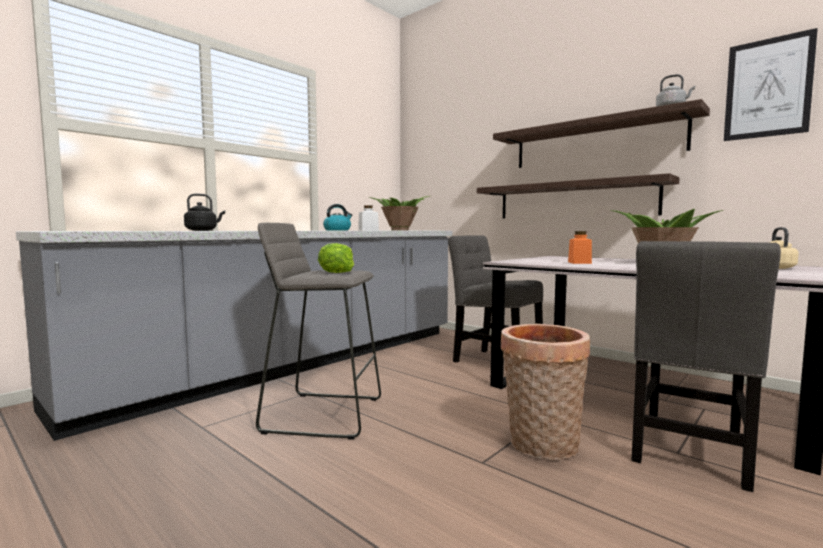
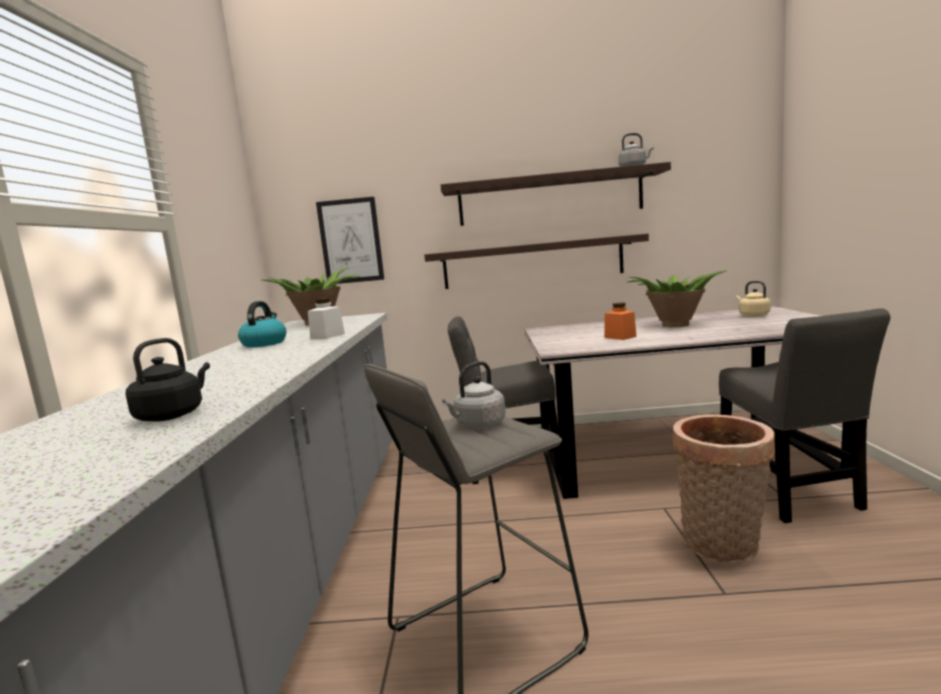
camera: 40 degrees left, 5 degrees up
lettuce [318,243,354,273] -> grey kettle [442,361,506,428]
picture [724,28,818,141] -> picture moved to [316,197,384,284]

